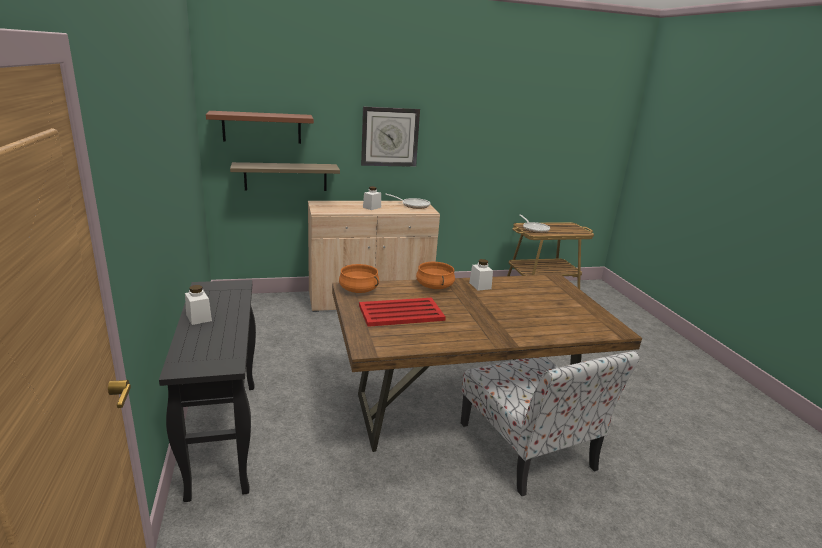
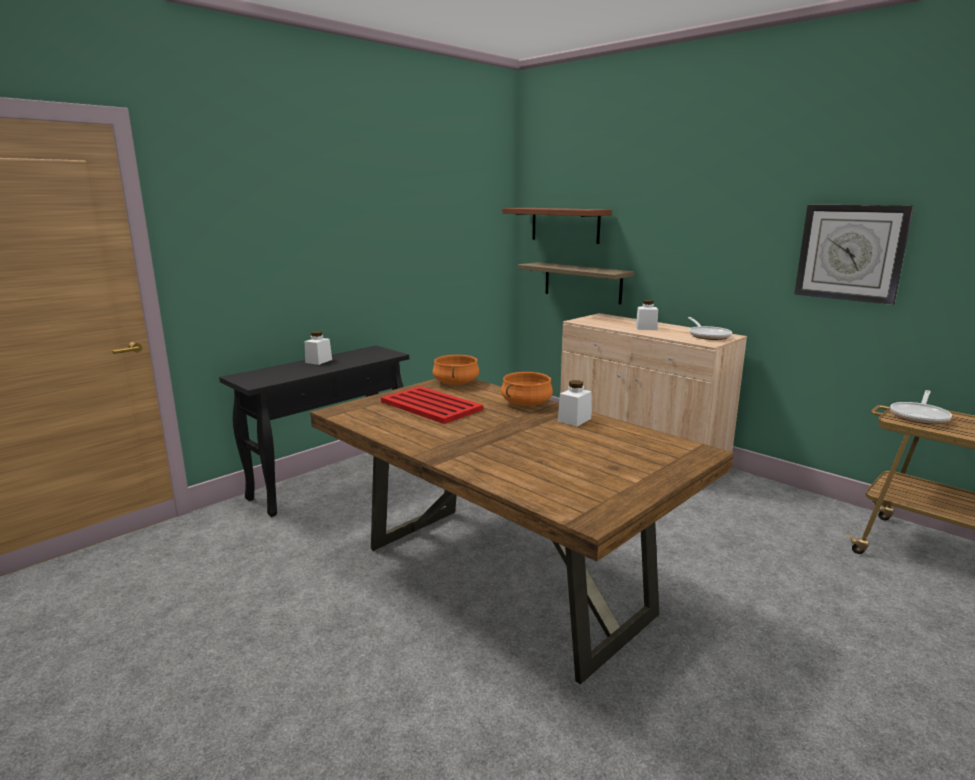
camera: 60 degrees right, 5 degrees down
wall clock [361,106,420,167] -> wall clock moved to [794,204,914,305]
chair [461,351,640,496] -> none

